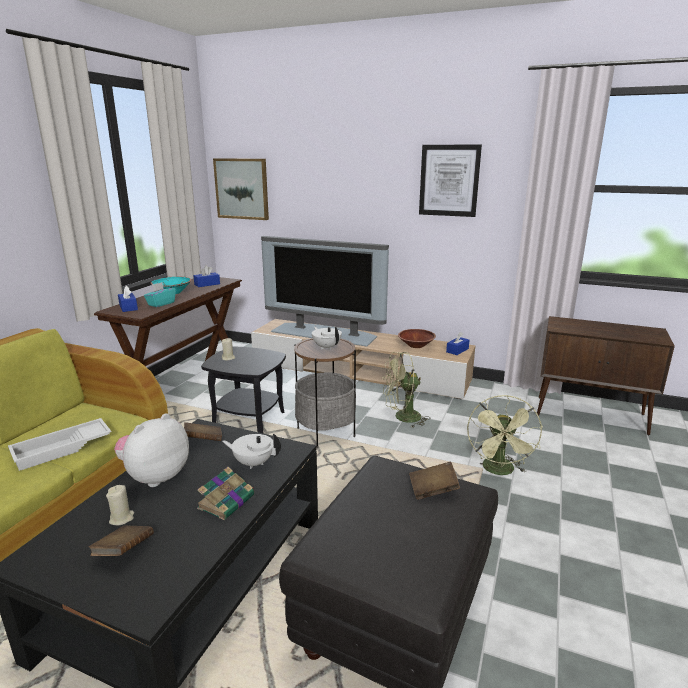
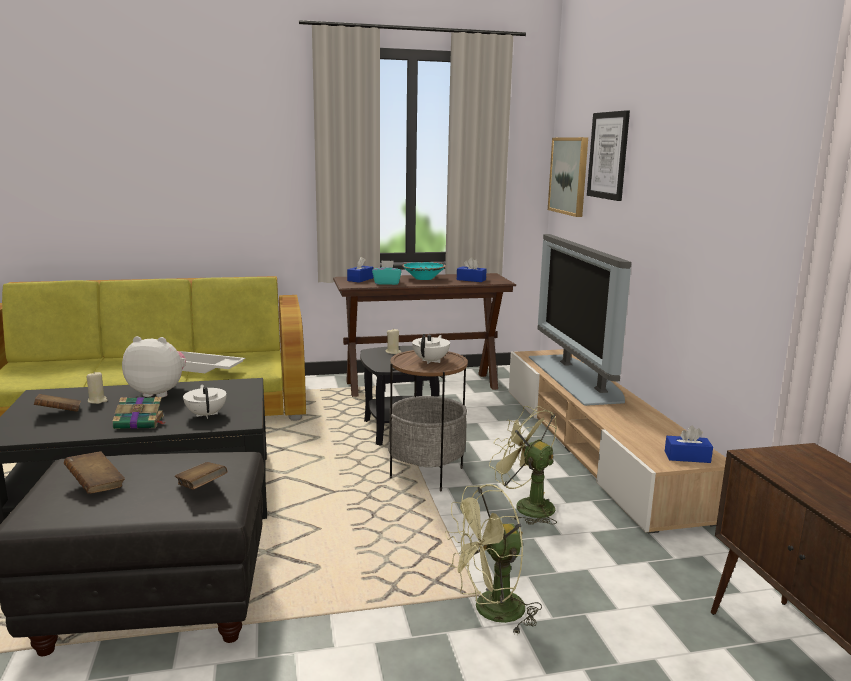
camera: 55 degrees right, 5 degrees down
brown book [184,422,222,441] -> brown book moved to [64,451,125,494]
brown bowl [398,329,436,348] -> none
picture [419,145,482,217] -> picture moved to [587,110,630,201]

